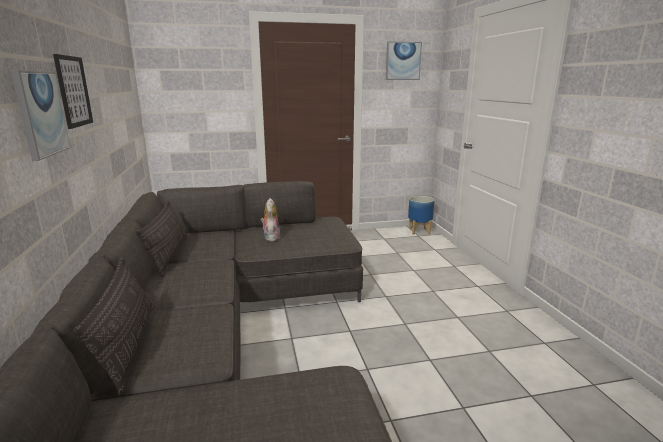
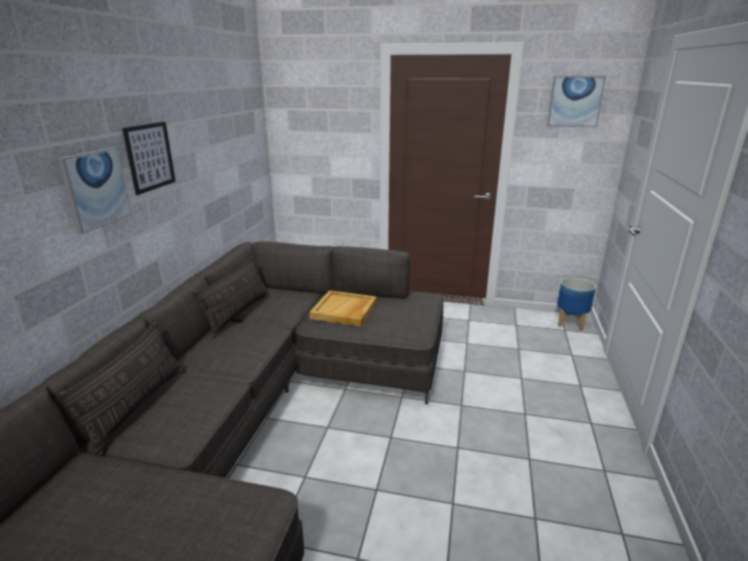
camera: 25 degrees right, 5 degrees up
plush toy [261,198,280,241] -> beige tray [309,290,377,327]

